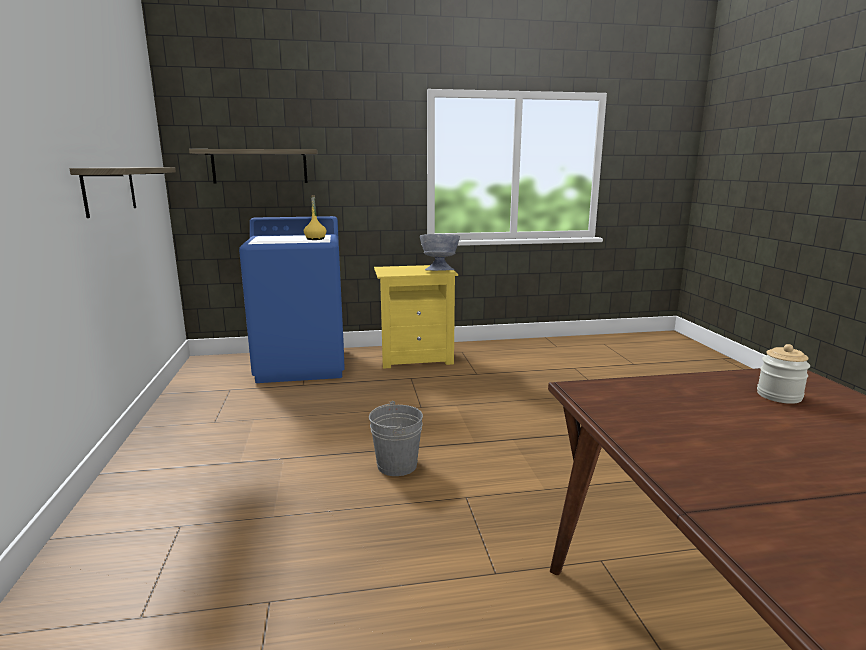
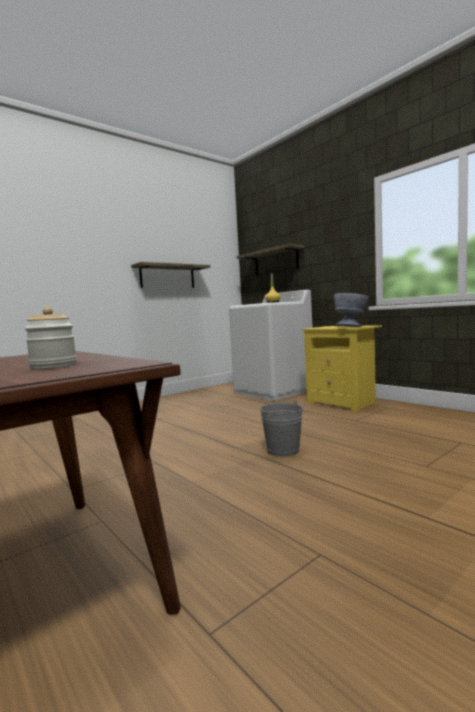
camera: 60 degrees right, 10 degrees down
blue washing machine [239,216,345,383] -> white washing machine [229,290,313,401]
grey bucket [369,401,423,476] -> grey bucket moved to [260,401,303,457]

